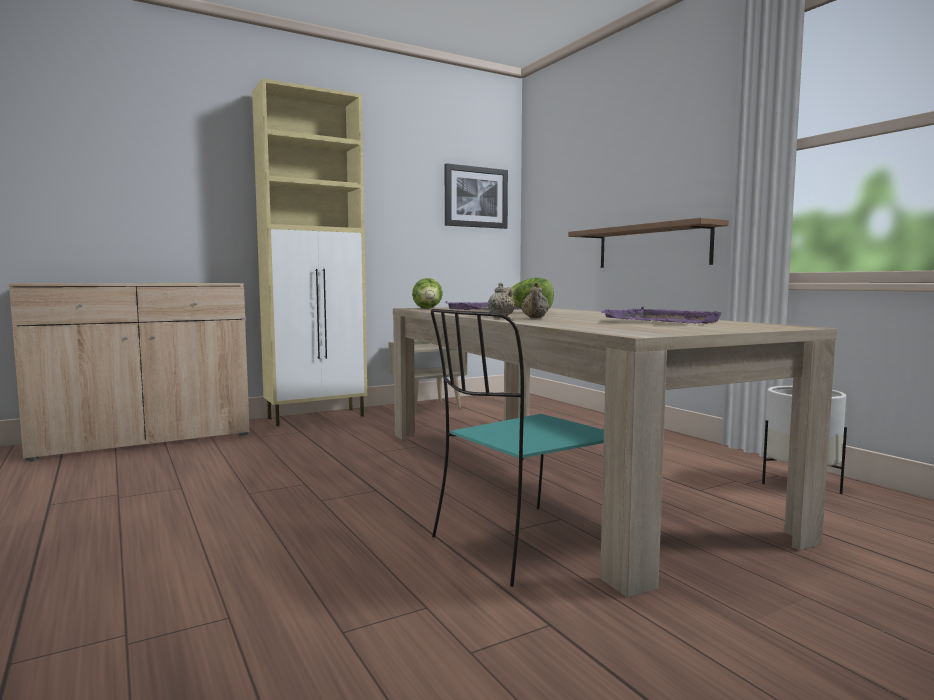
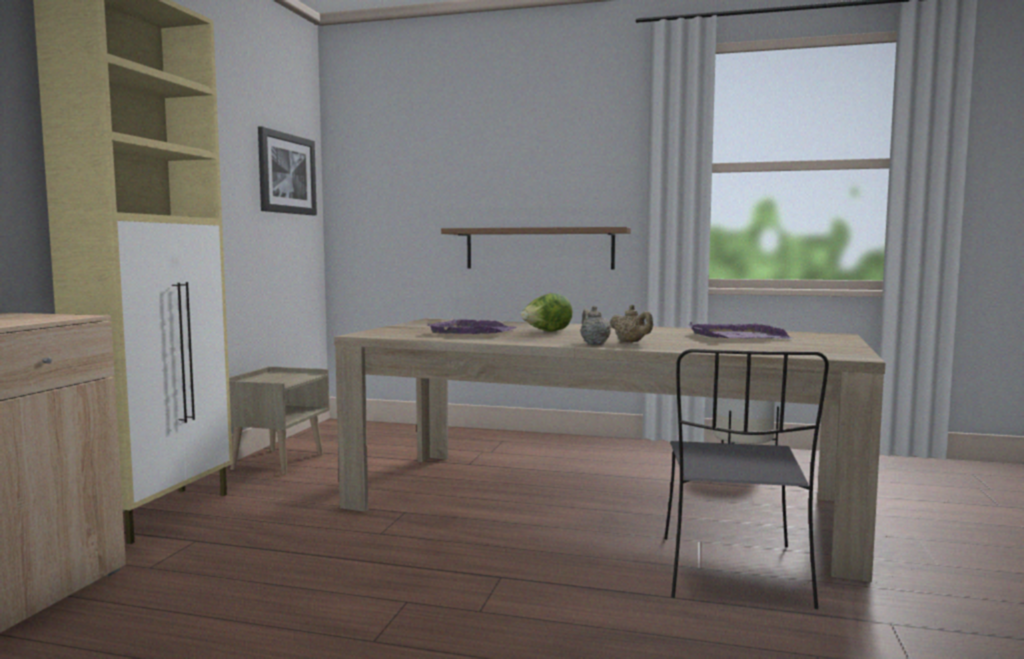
camera: 45 degrees left, 0 degrees up
lettuce [412,278,443,309] -> none
turquoise chair [431,309,604,587] -> grey chair [664,349,829,609]

